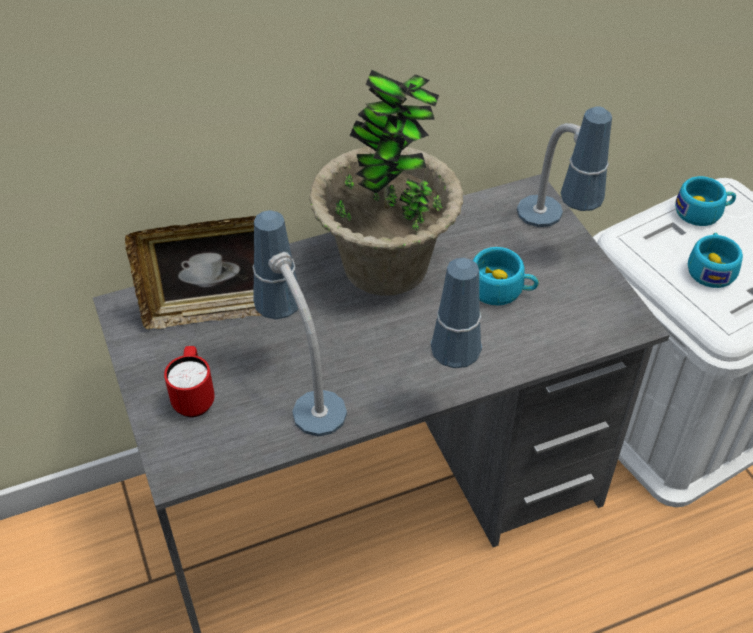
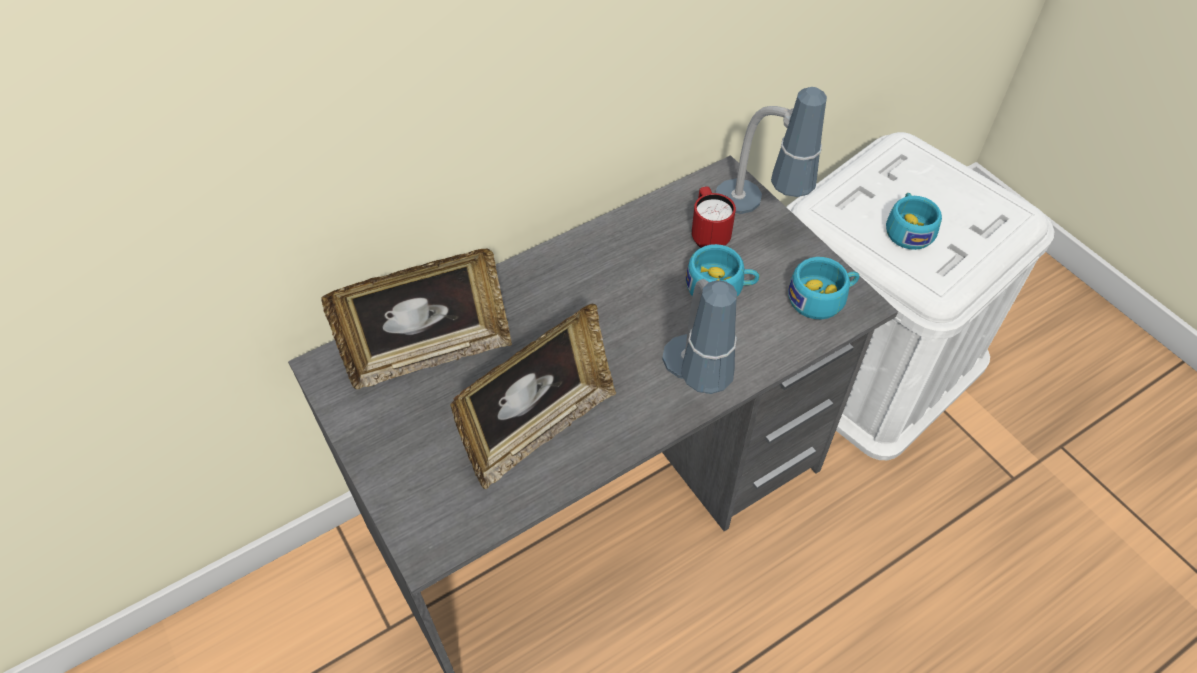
camera: 10 degrees left, 5 degrees up
red mug [164,346,215,417] -> red mug moved to [692,187,736,248]
table lamp [253,210,347,437] -> picture frame [450,304,616,489]
potted plant [309,70,463,296] -> none
turquoise cup [675,176,736,226] -> turquoise cup moved to [788,257,859,319]

